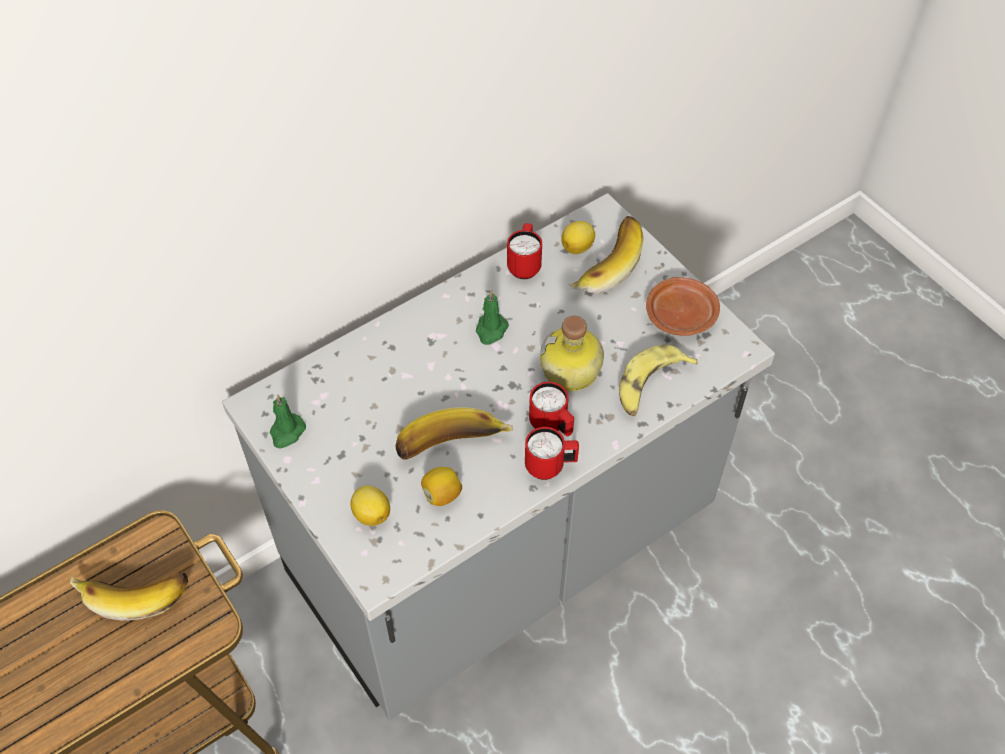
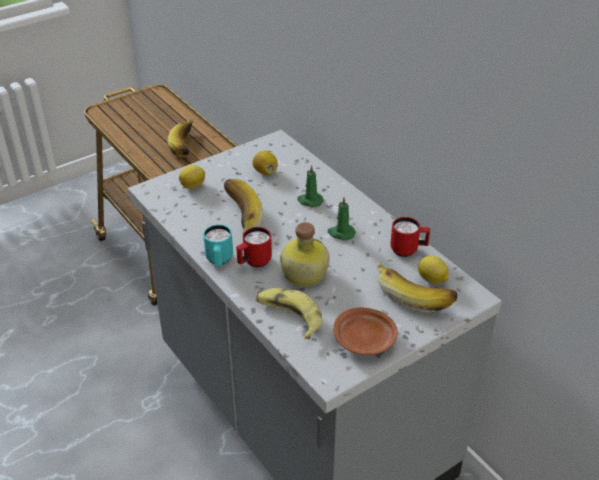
camera: 90 degrees right, 15 degrees down
green candle [270,394,306,448] -> green candle moved to [297,165,324,208]
lemon [421,467,462,506] -> lemon moved to [252,151,278,175]
red mug [525,427,579,480] -> turquoise mug [203,225,233,267]

